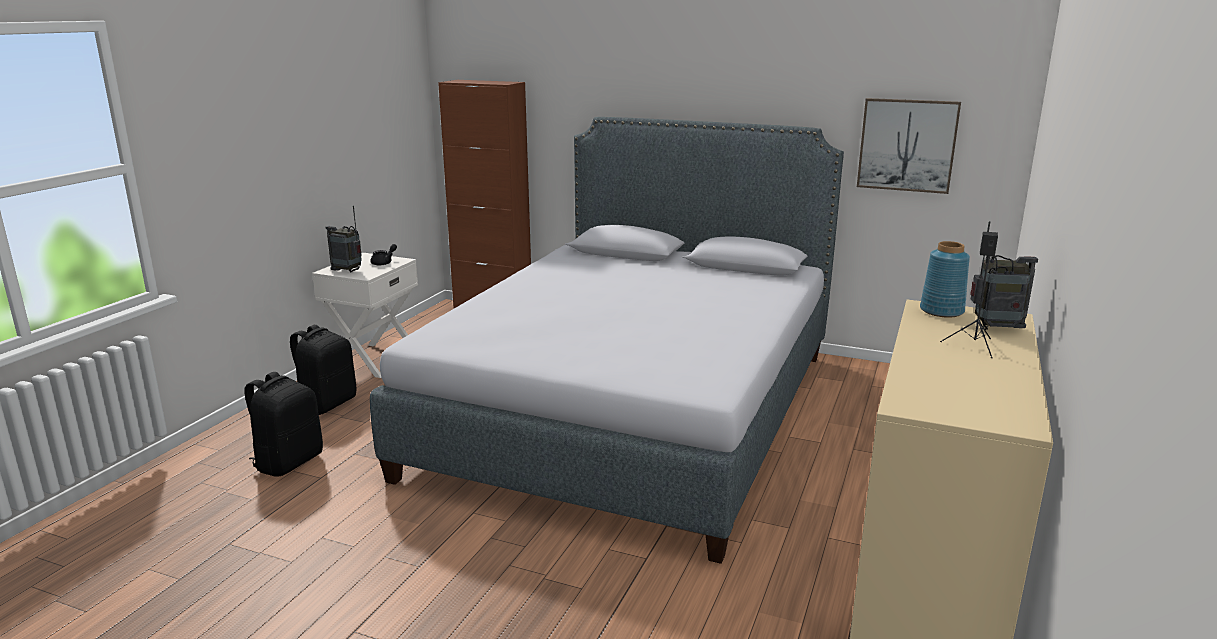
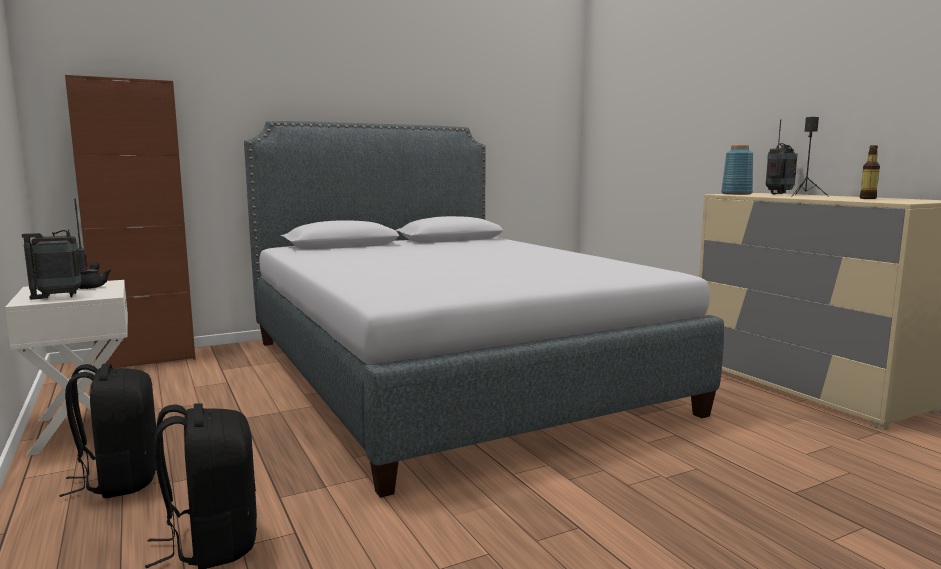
camera: 50 degrees left, 10 degrees down
picture [857,98,961,194] -> none
none -> bottle [860,145,880,199]

